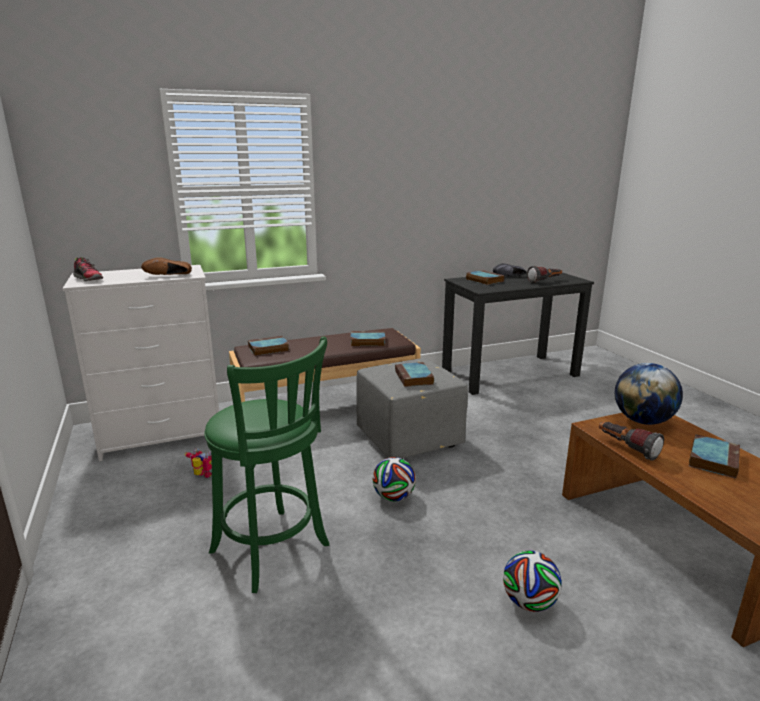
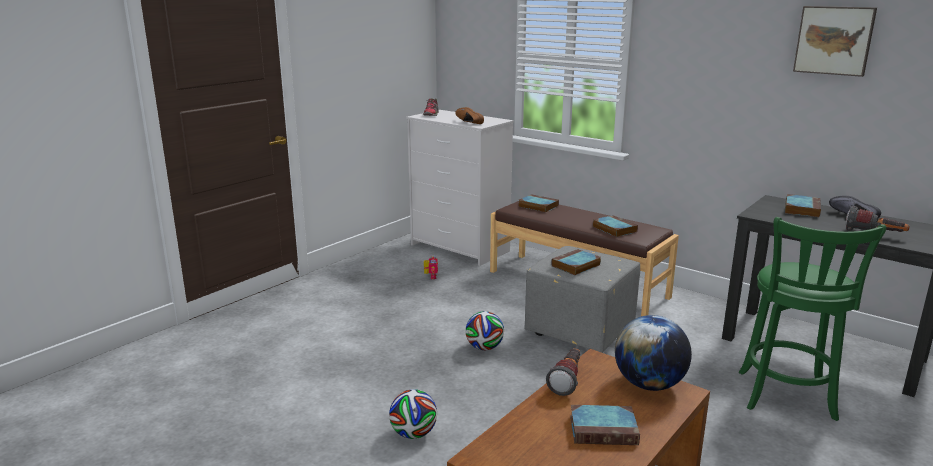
camera: 60 degrees right, 0 degrees up
green stool [204,336,329,593] -> green stool moved to [739,217,886,421]
none -> picture [793,6,877,77]

